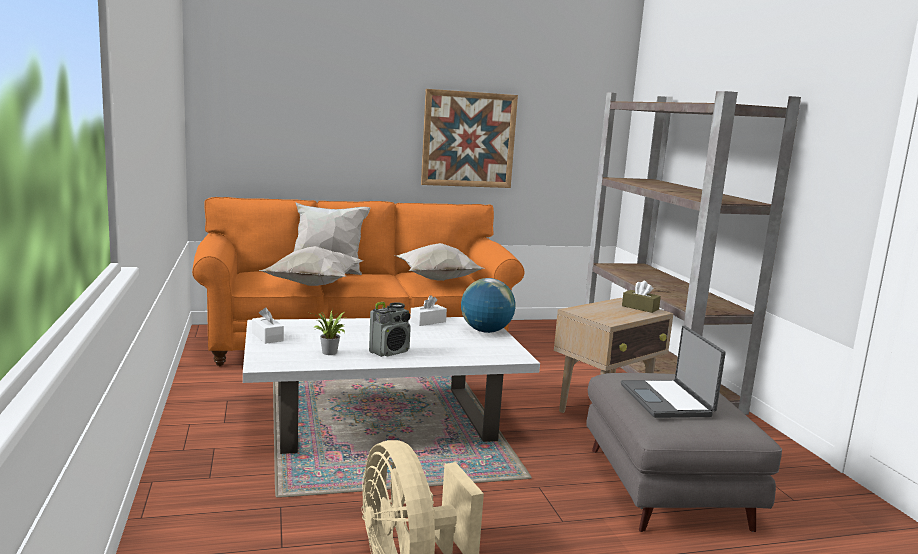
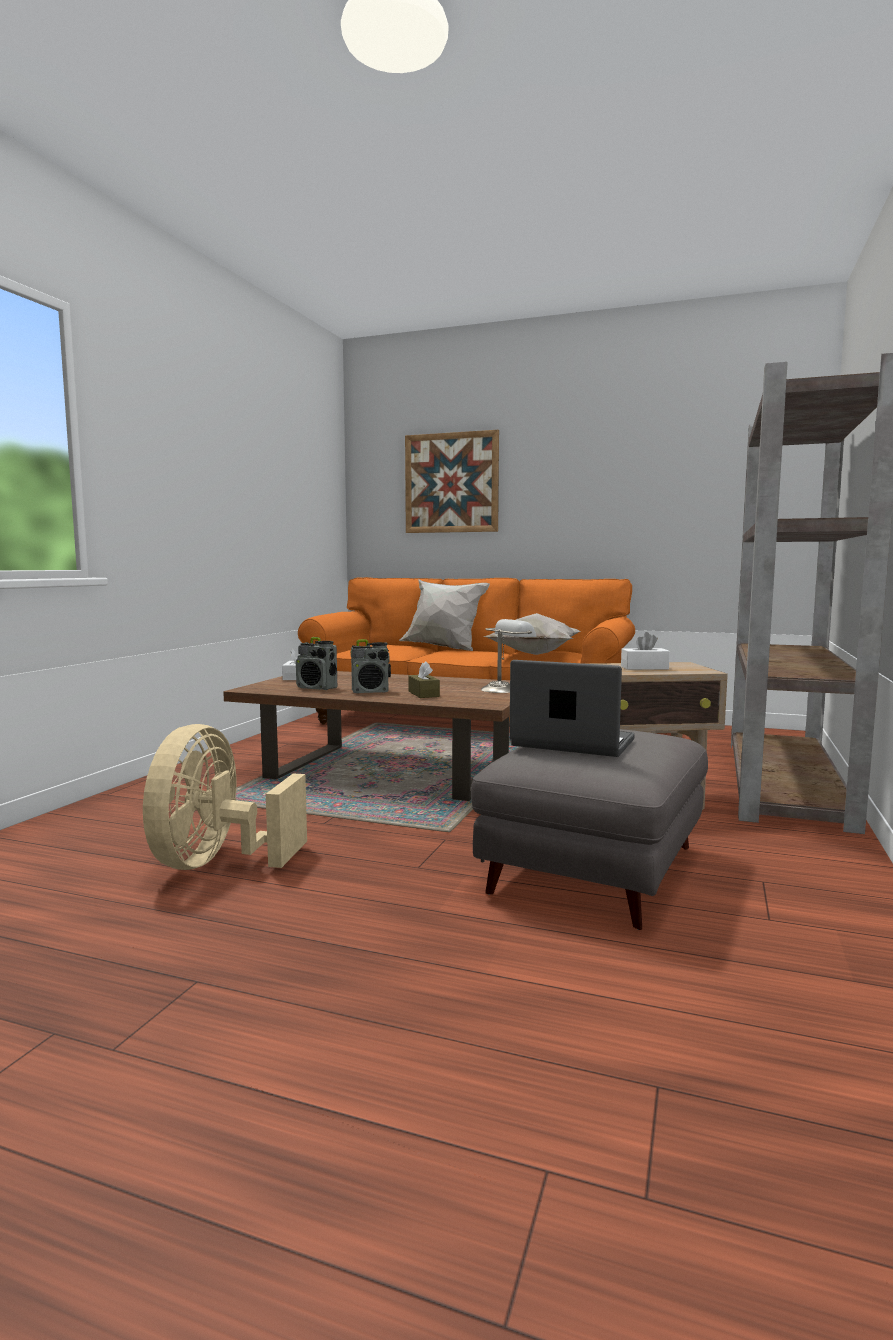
camera: 35 degrees right, 5 degrees down
white coffee table [243,317,540,454] -> brown coffee table [223,671,510,801]
white pillow [259,246,362,286] -> none
potted plant [311,309,345,355] -> radio [296,637,337,690]
white tissue box [410,295,447,326] -> white tissue box moved to [621,632,670,670]
picture [421,89,518,188] -> picture moved to [405,430,499,533]
globe [461,278,516,333] -> white table lamp [481,619,536,693]
laptop [621,326,725,418] -> laptop turned 90 degrees clockwise [509,660,635,757]
brown tissue box [622,281,661,313] -> brown tissue box moved to [408,661,440,698]

